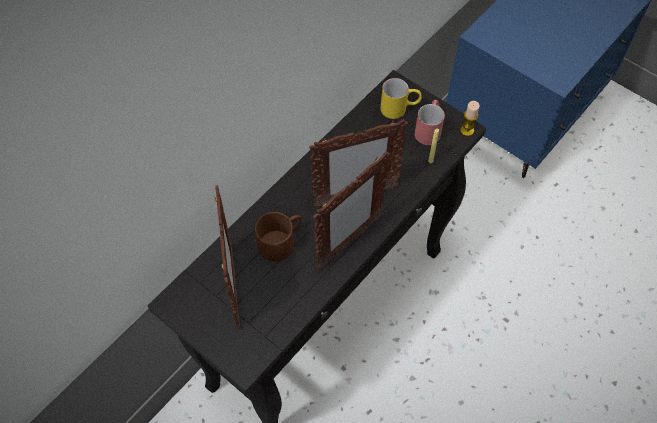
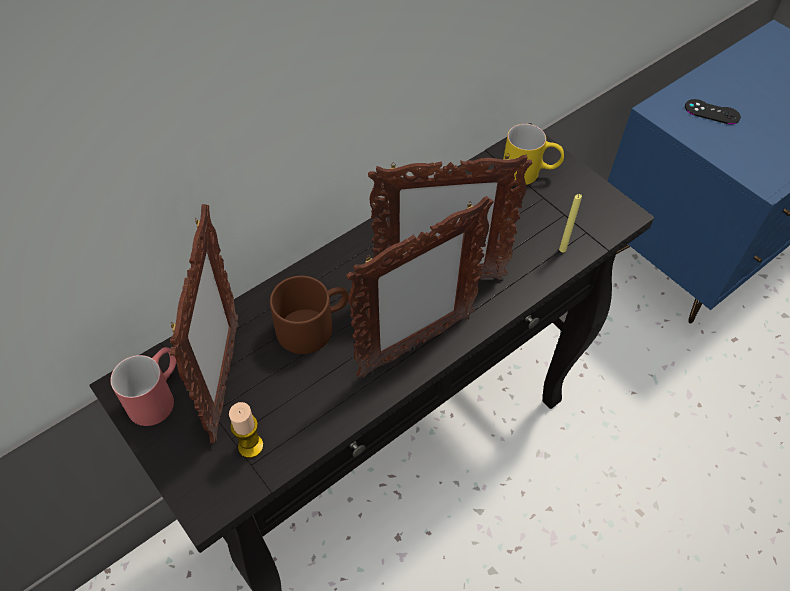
camera: 10 degrees right, 5 degrees down
red mug [415,100,445,145] -> red mug moved to [110,347,177,426]
candle [460,101,480,136] -> candle moved to [229,402,264,458]
none -> black game controller [685,99,741,124]

